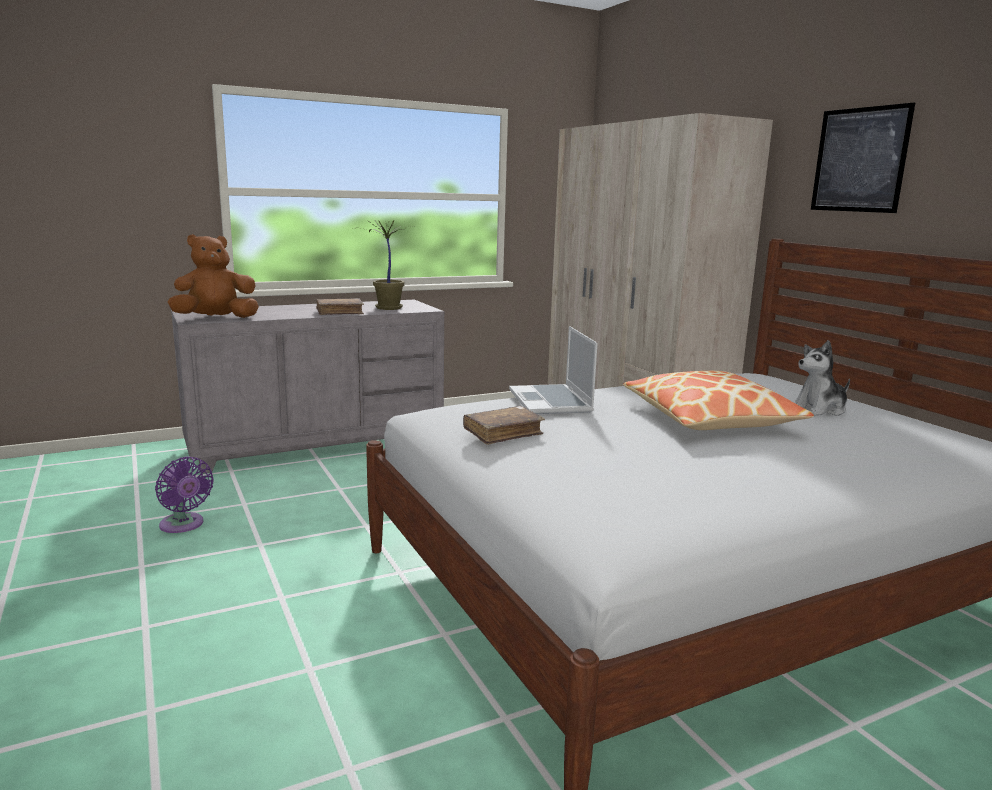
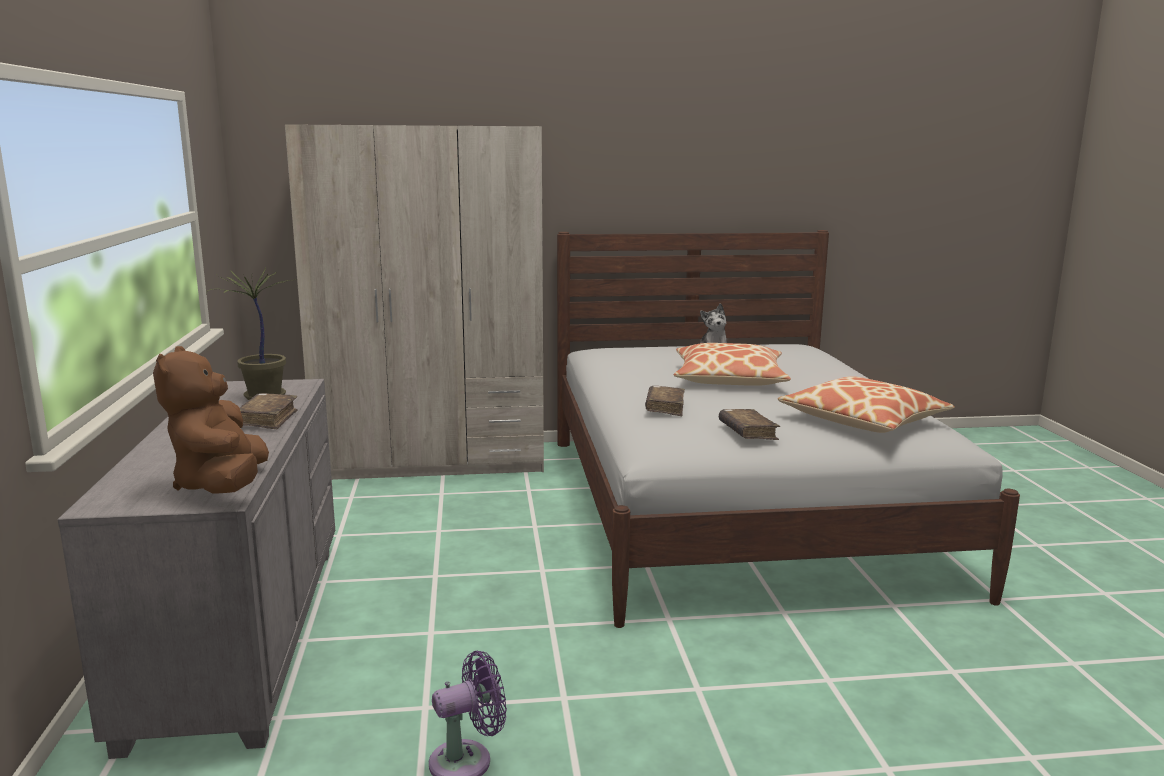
camera: 70 degrees left, 0 degrees up
laptop [509,326,598,414] -> brown book [645,386,685,416]
picture [811,103,915,213] -> none
none -> pillow [778,376,955,433]

